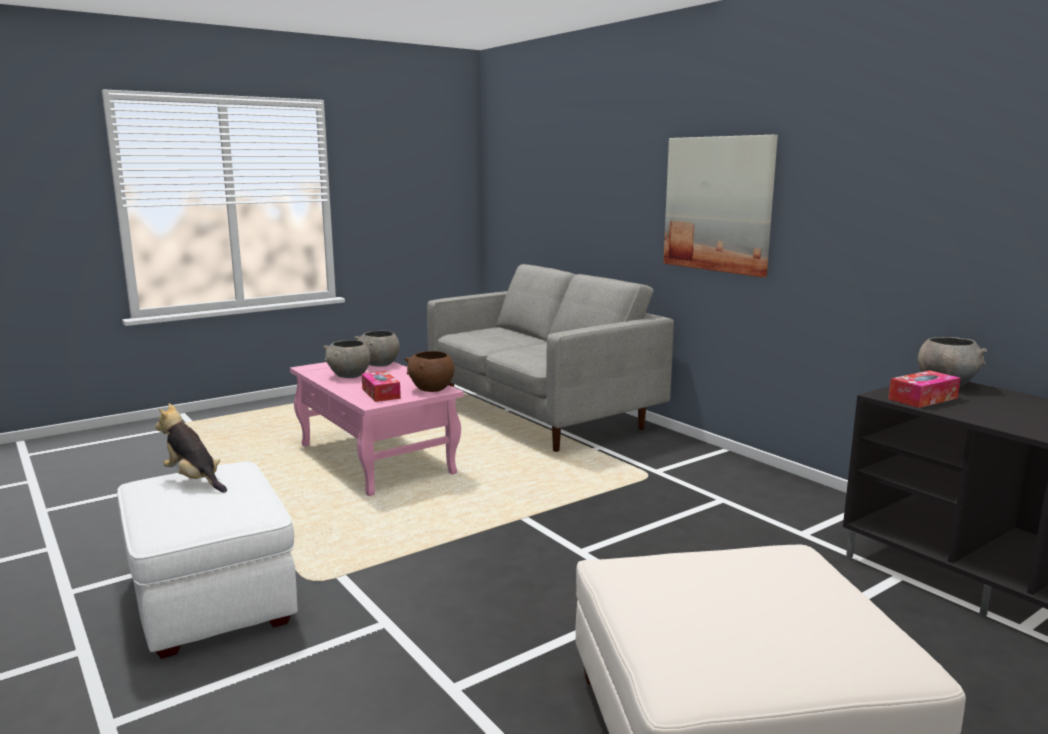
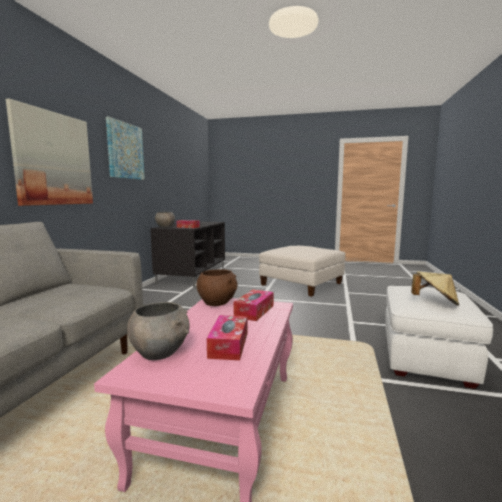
camera: 130 degrees left, 5 degrees down
plush toy [155,404,227,493] -> beige hat [411,271,459,306]
grey bowl [323,340,371,378] -> tissue box [207,315,247,360]
none -> picture [106,117,145,180]

